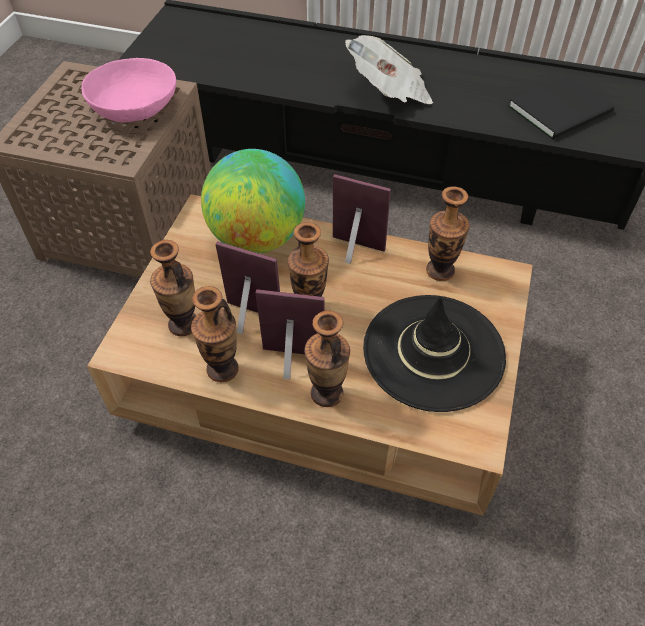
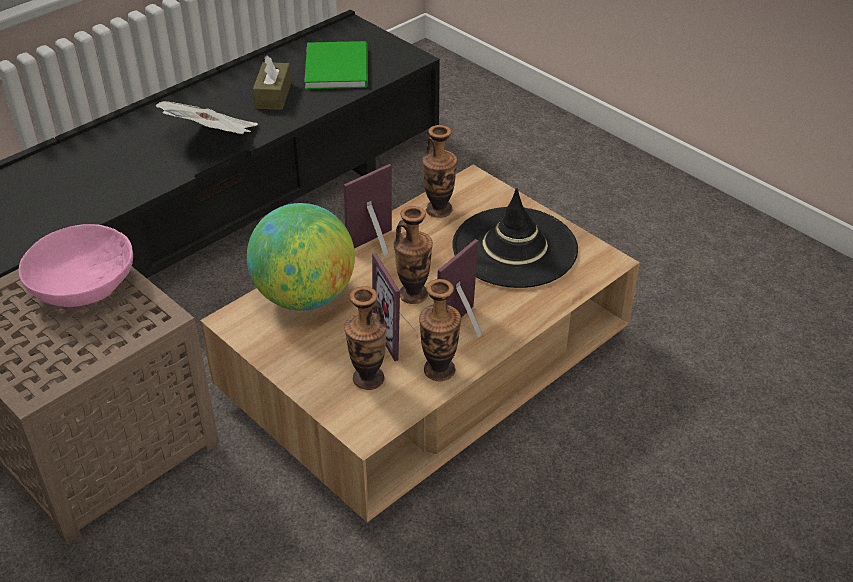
camera: 60 degrees left, 10 degrees down
picture frame [215,241,280,335] -> picture frame turned 75 degrees counterclockwise [372,253,417,361]
vase [304,310,350,407] -> none
black book [509,74,615,139] -> green book [304,41,368,89]
none -> brown tissue box [253,55,292,110]

